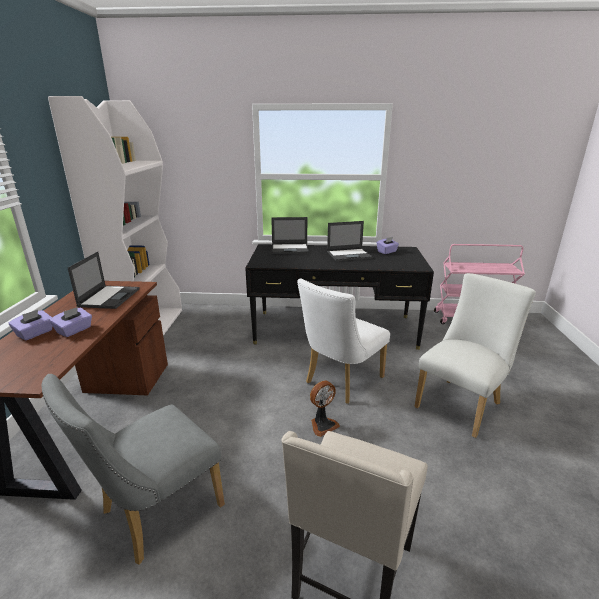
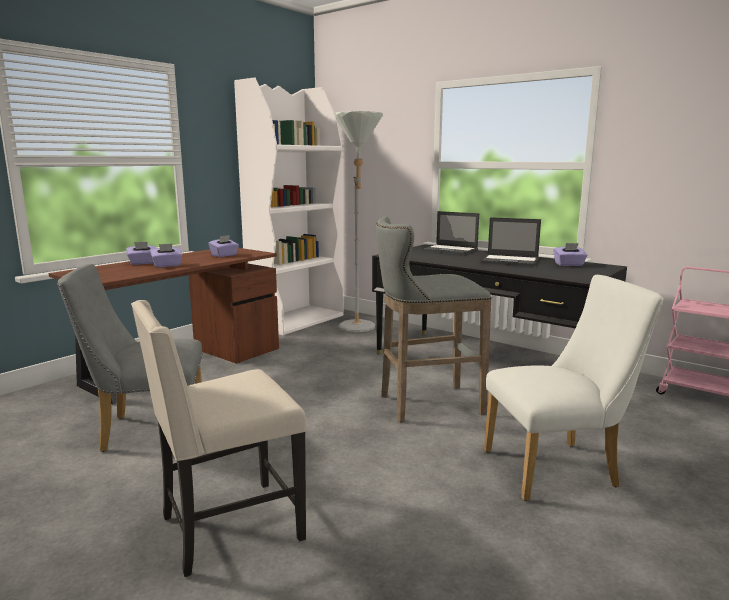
camera: 35 degrees right, 10 degrees down
laptop [68,251,140,309] -> purple tissue box [208,235,239,257]
white chair [297,278,390,404] -> grey stool [376,216,492,423]
fan [310,381,340,437] -> none
none -> grey floor lamp [334,111,383,332]

